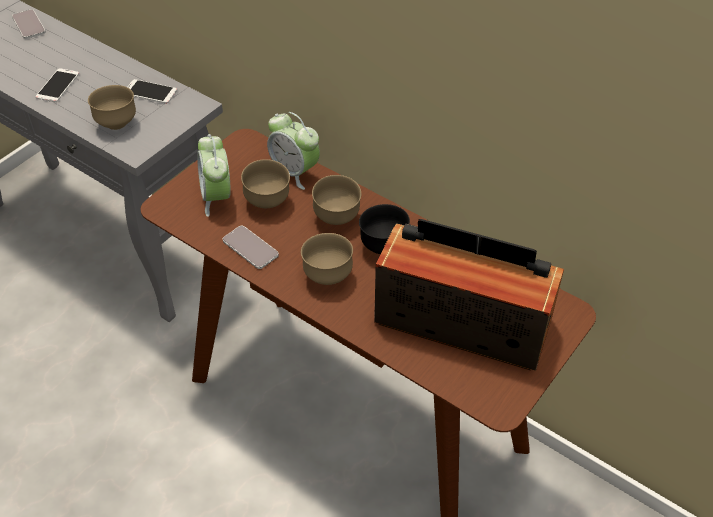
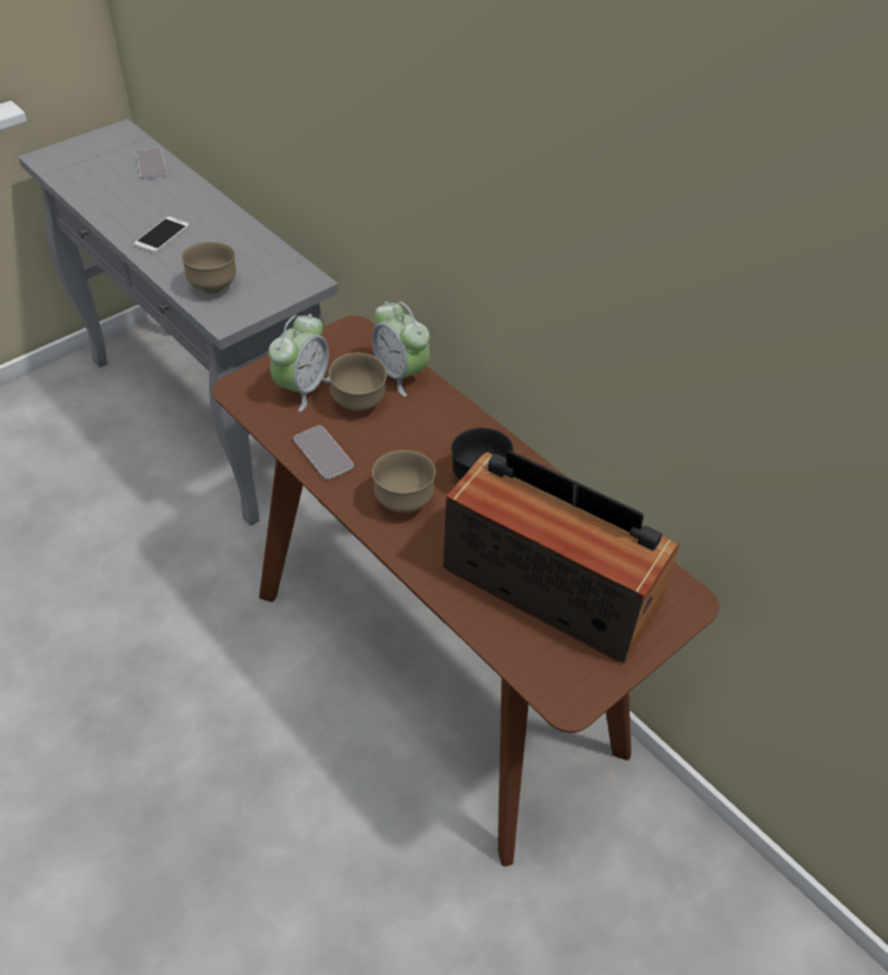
camera: 10 degrees right, 0 degrees up
phone [128,79,177,104] -> none
alarm clock [197,134,231,217] -> alarm clock turned 150 degrees counterclockwise [269,314,330,412]
brown bowl [312,175,361,225] -> none

